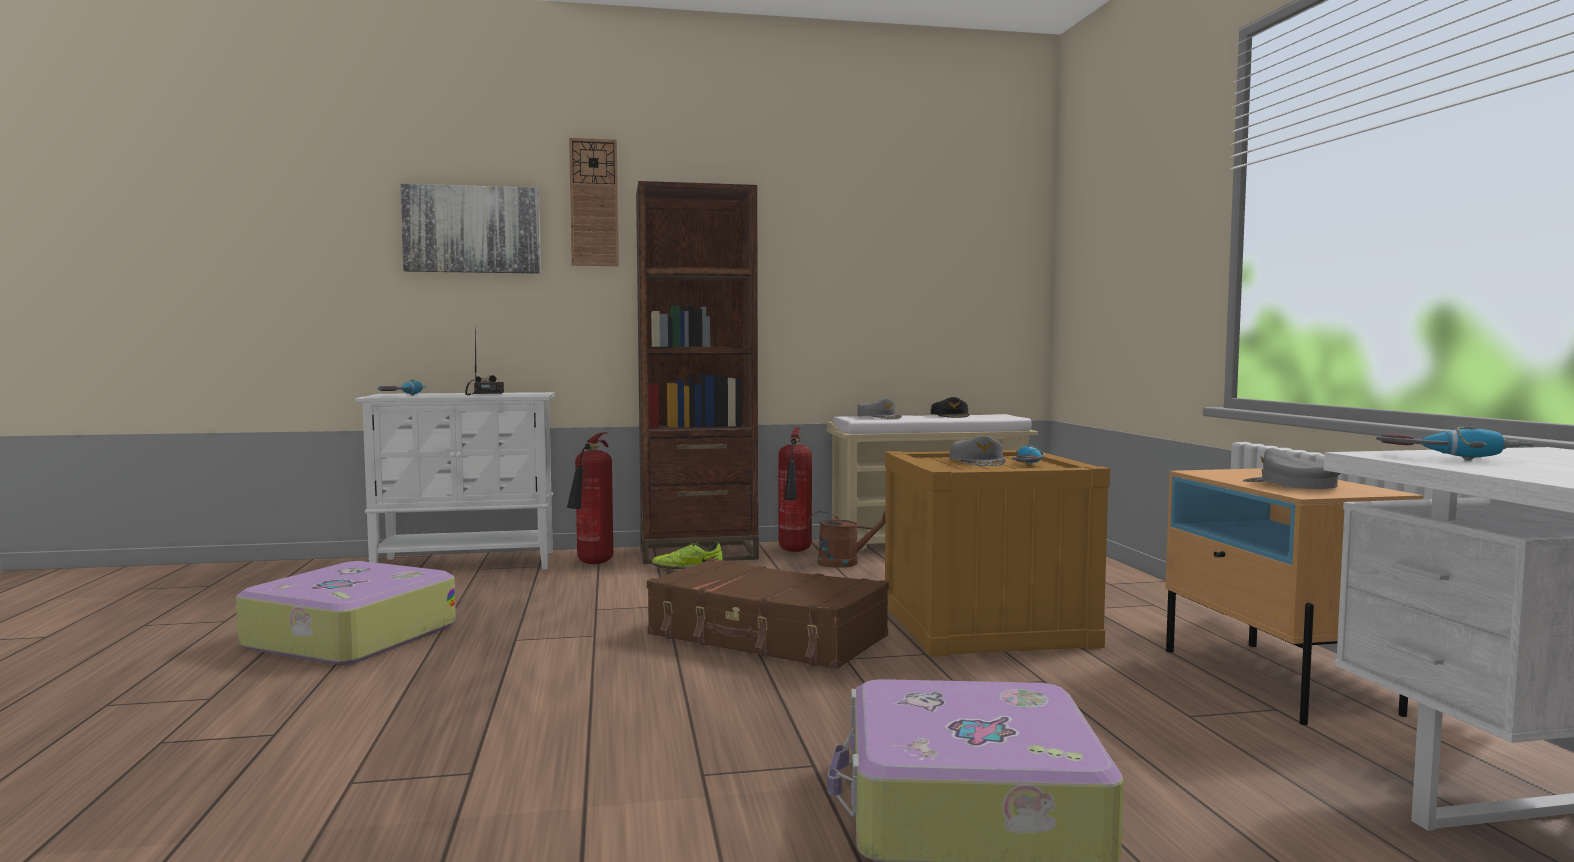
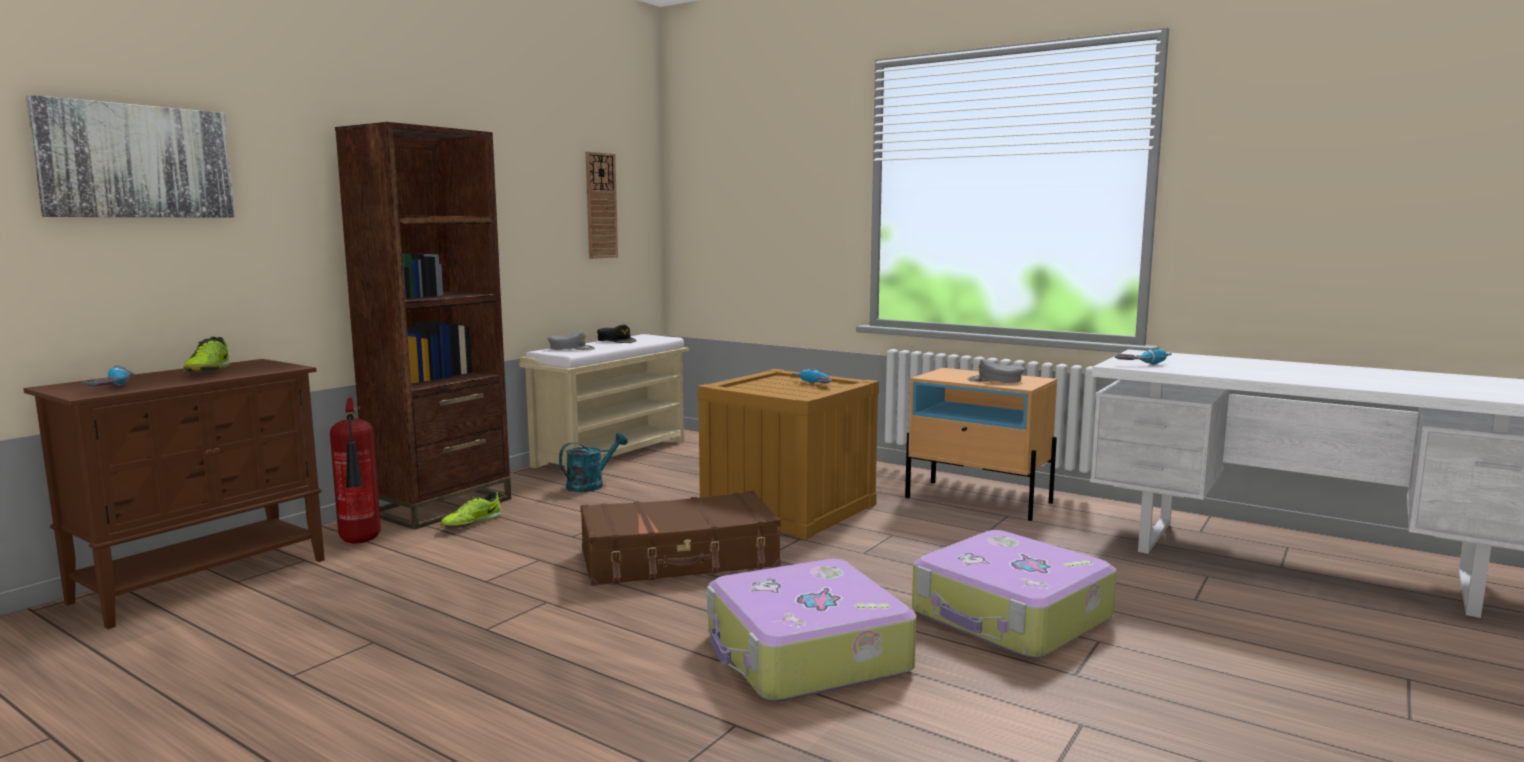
camera: 45 degrees left, 5 degrees up
suitcase [236,561,456,665] -> suitcase moved to [707,559,916,702]
white cabinet [355,392,554,570] -> brown cabinet [23,359,325,629]
radio [465,328,504,395] -> shoe [183,337,231,372]
wall clock [569,138,619,266] -> wall clock moved to [586,152,618,259]
fire extinguisher [778,428,812,552] -> none
brown watering can [808,510,886,568] -> turquoise watering can [559,432,628,492]
grey cap [950,436,1006,466] -> none

